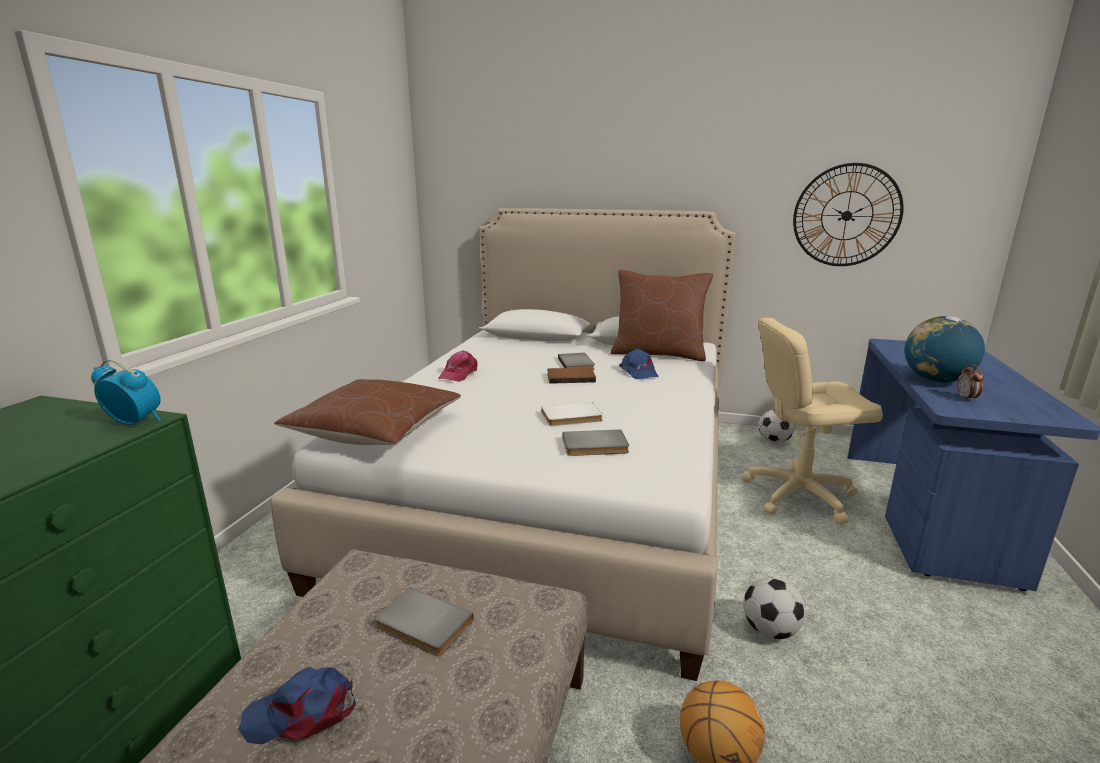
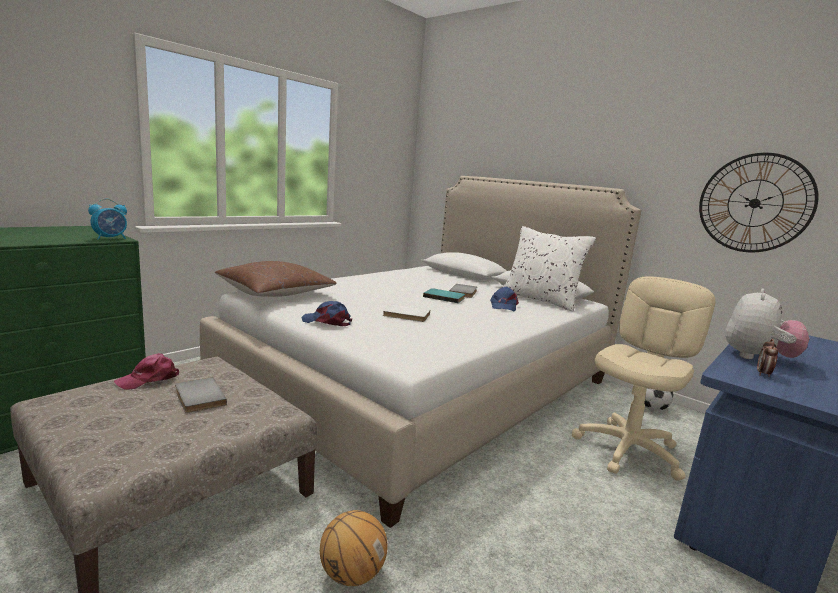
camera: 25 degrees right, 5 degrees down
alarm clock [91,359,161,425] -> alarm clock turned 90 degrees clockwise [88,199,127,240]
blue cap [239,667,356,745] -> blue cap moved to [301,301,352,326]
pink cap [439,350,477,382] -> pink cap moved to [114,353,179,390]
brown book [547,367,596,384] -> turquoise book [423,288,465,303]
grey book [563,430,629,456] -> none
brown pillow [611,270,713,361] -> white pillow [503,226,596,311]
beige office chair [741,318,883,524] -> beige office chair turned 105 degrees clockwise [572,276,715,481]
football [743,577,806,639] -> none
globe [905,316,985,383] -> plush toy [725,288,809,359]

